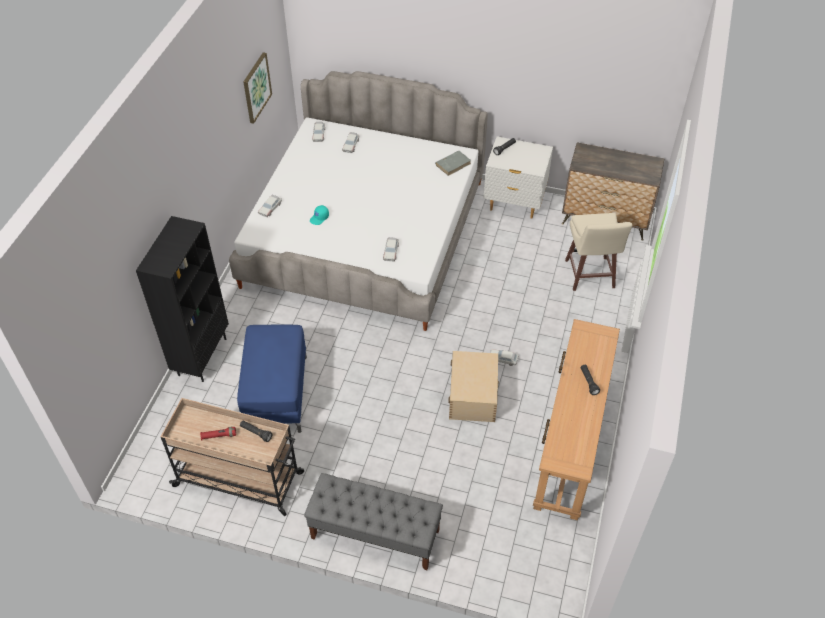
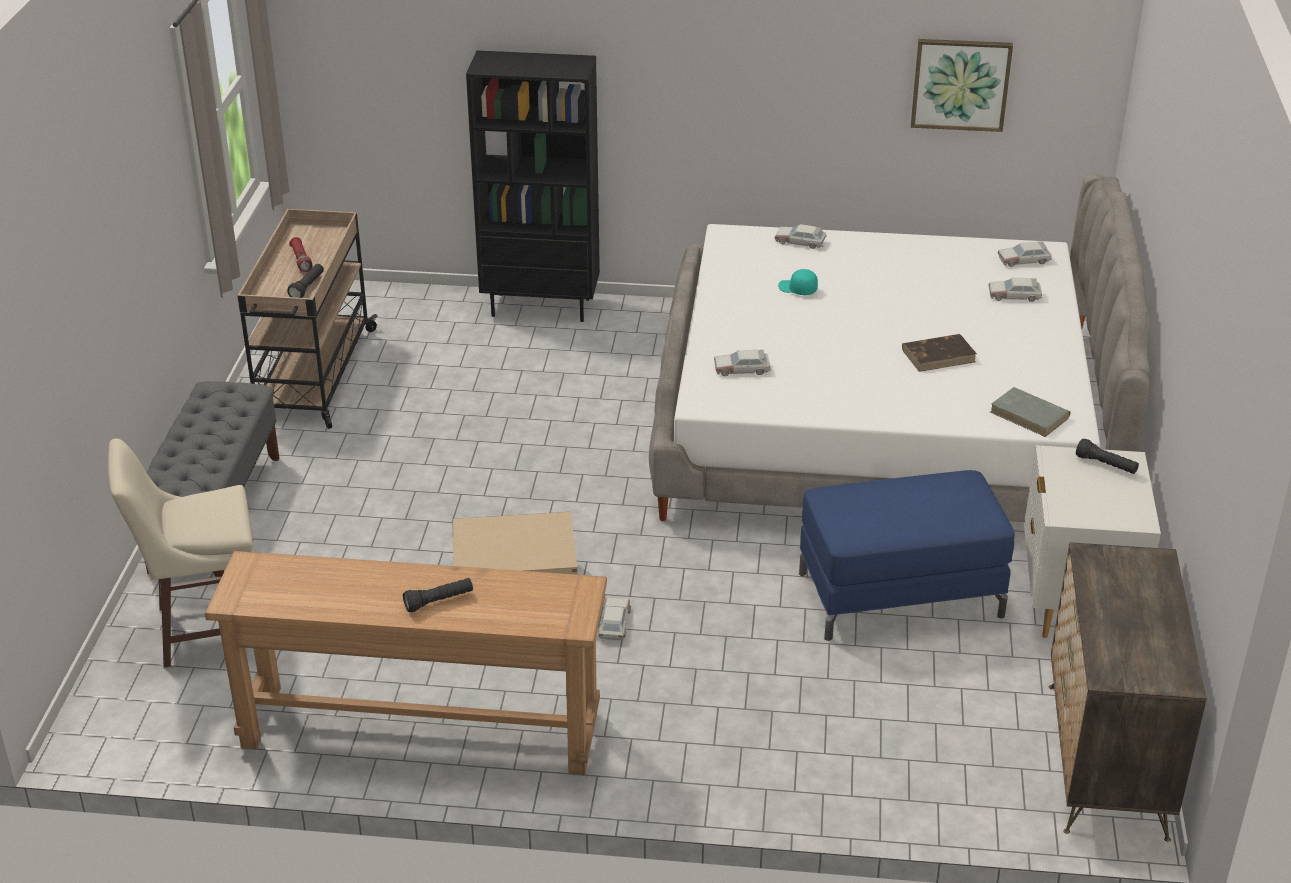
camera: 80 degrees right, 15 degrees down
blue ottoman [237,325,307,433] -> blue ottoman moved to [799,470,1015,641]
beige stool [565,213,632,291] -> beige stool moved to [108,439,254,668]
none -> brown book [902,334,977,372]

